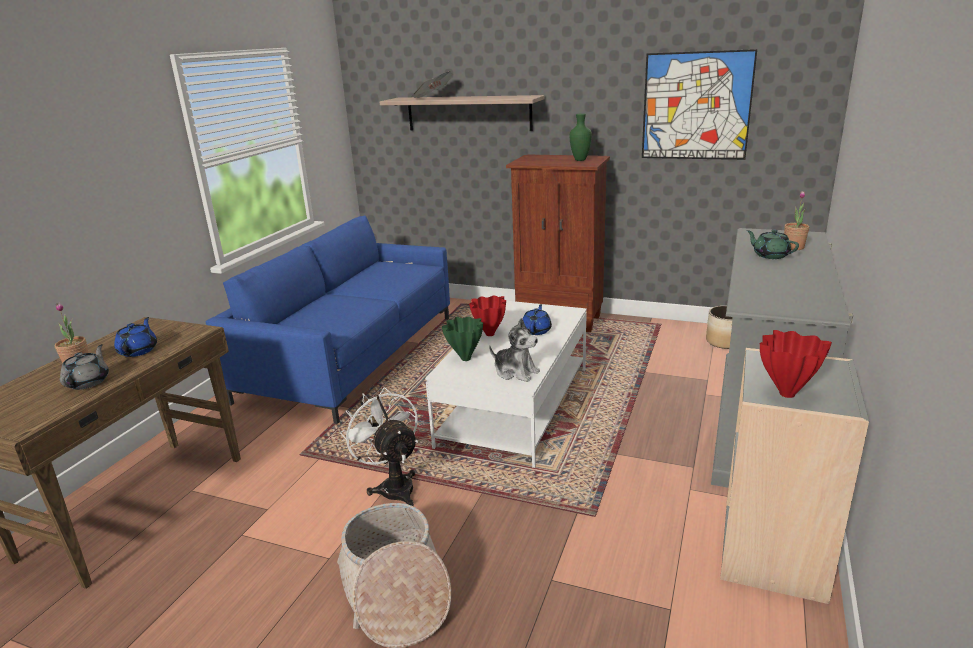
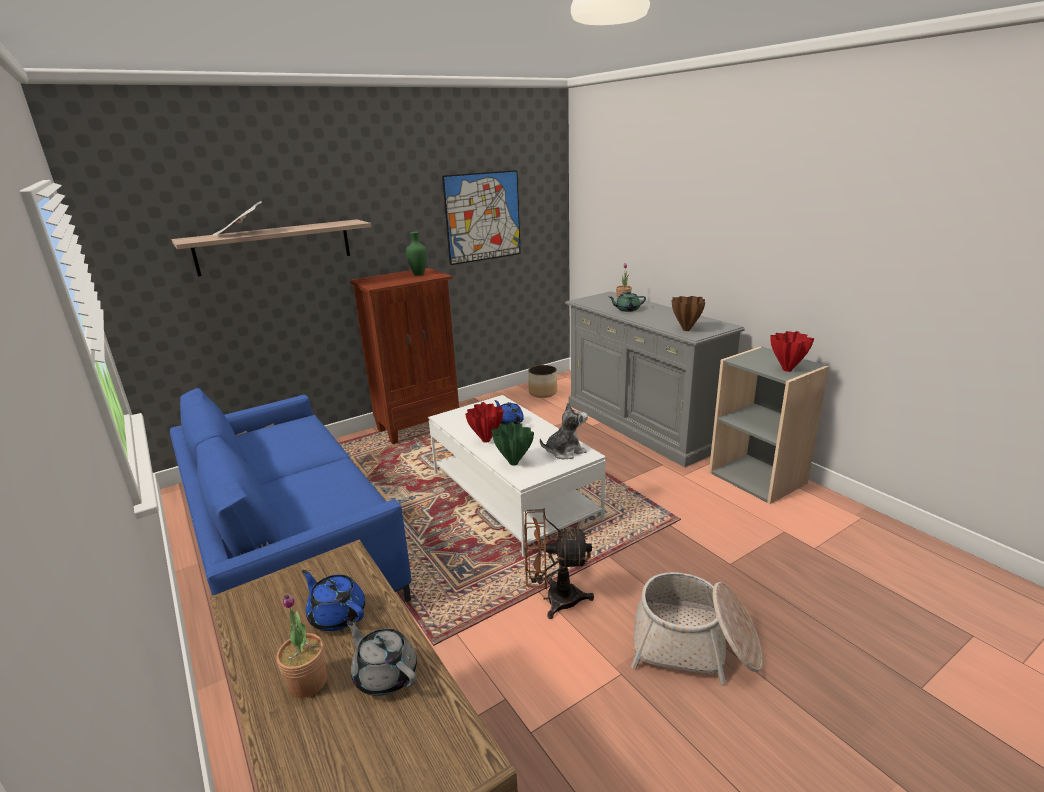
camera: 55 degrees left, 0 degrees up
white fan [340,387,418,506] -> brown fan [524,508,594,619]
none -> brown vase [672,296,705,331]

